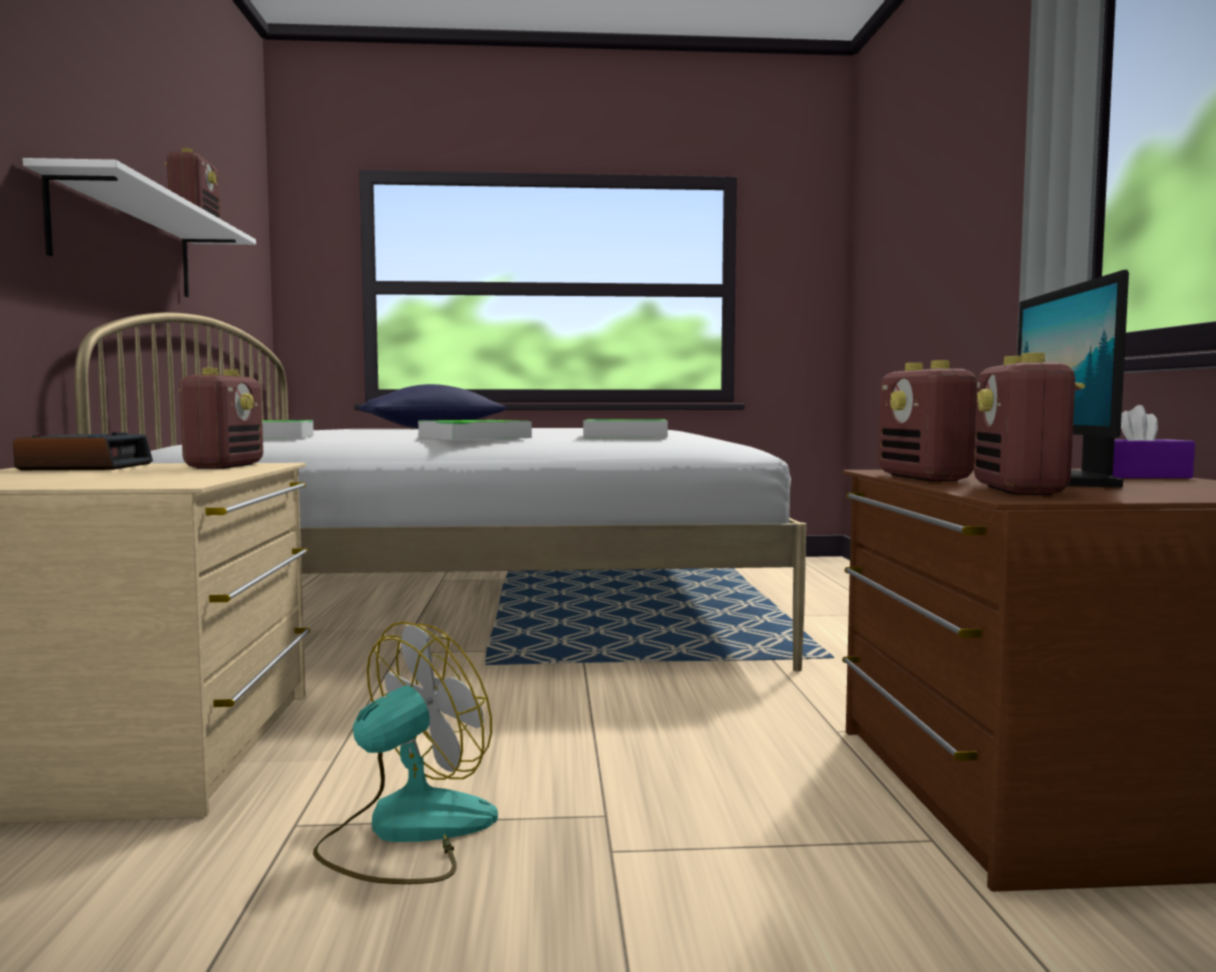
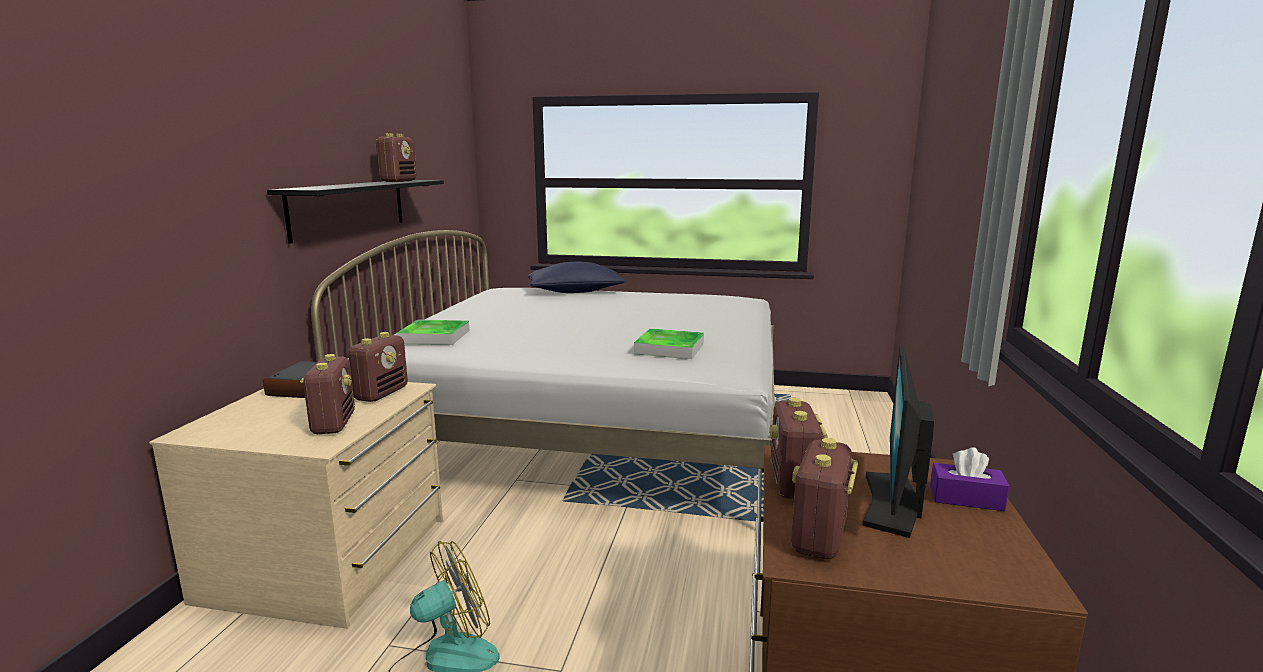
camera: 15 degrees right, 10 degrees up
white shelf [23,158,256,297] -> black shelf [267,180,444,244]
tray [418,420,532,440] -> none
none -> radio [300,354,355,434]

